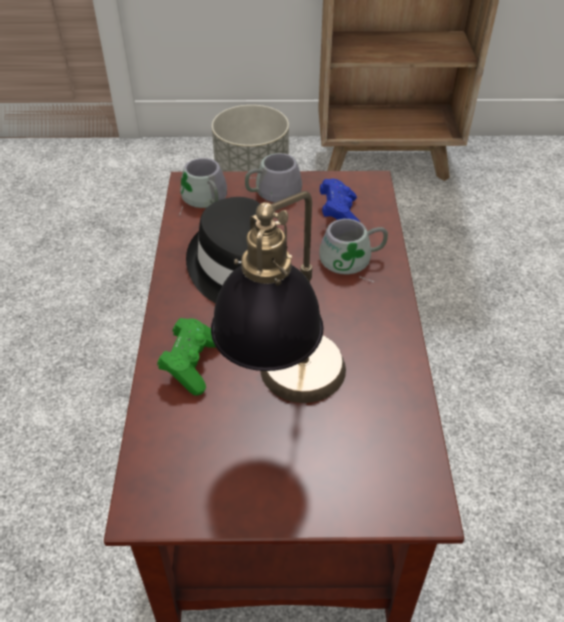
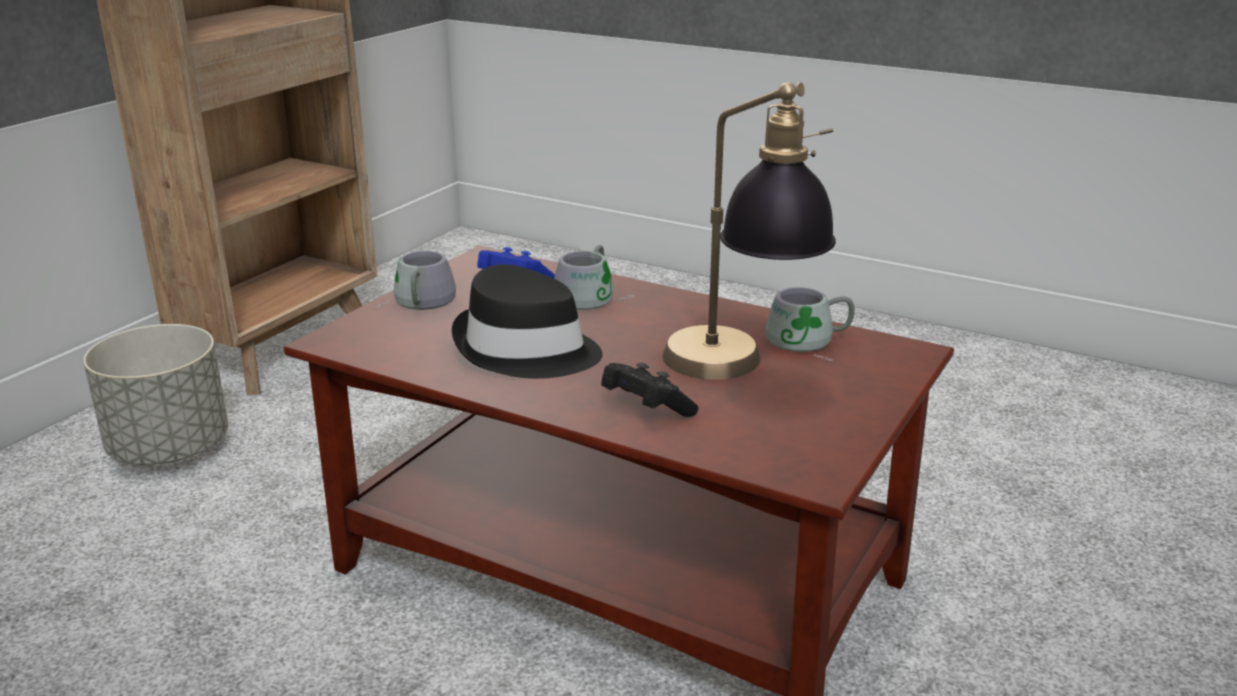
camera: 60 degrees left, 20 degrees down
green game controller [157,318,216,396] -> black game controller [601,363,698,417]
grey mug [179,158,227,216] -> grey mug moved to [766,287,855,361]

